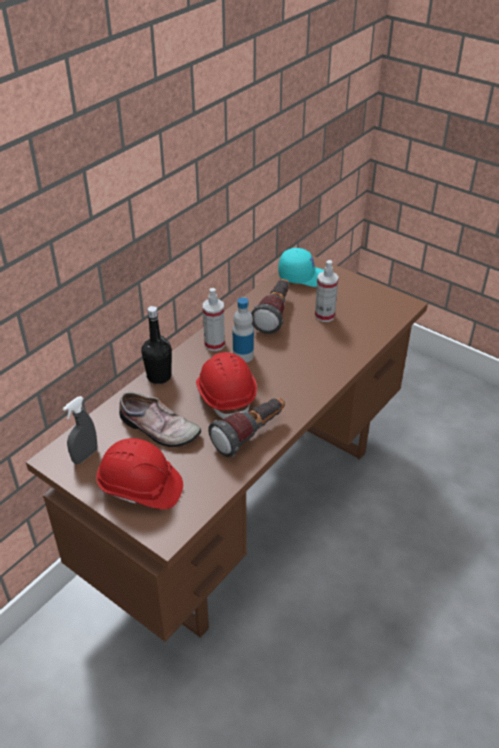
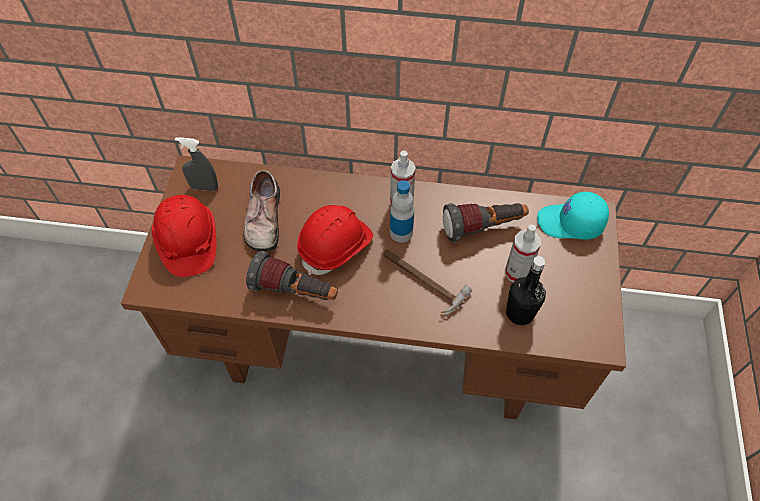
camera: 60 degrees right, 15 degrees up
black bottle [141,306,172,384] -> black bottle moved to [506,256,546,325]
turquoise cap [278,248,324,287] -> turquoise cap turned 120 degrees clockwise [537,192,609,240]
none -> hammer [383,250,472,316]

